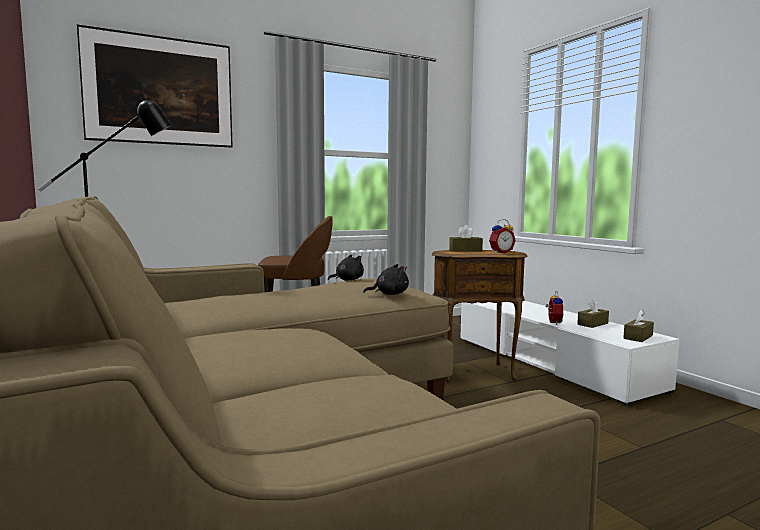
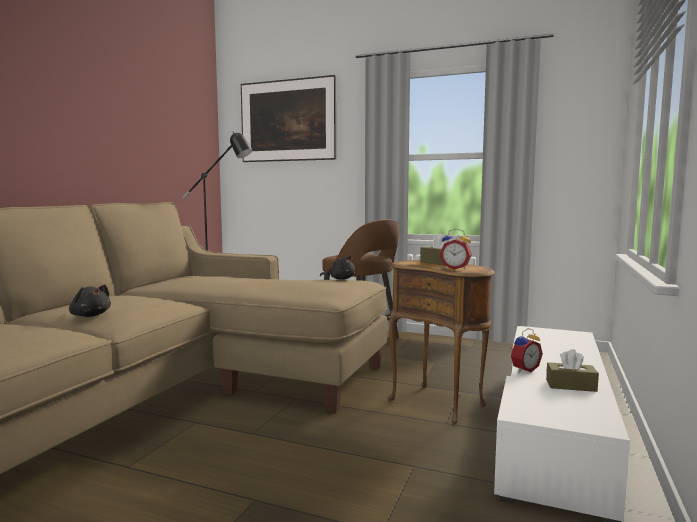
camera: 50 degrees right, 0 degrees up
black plush toy [363,264,409,295] -> black plush toy moved to [69,284,111,317]
brown tissue box [623,310,654,342] -> none

